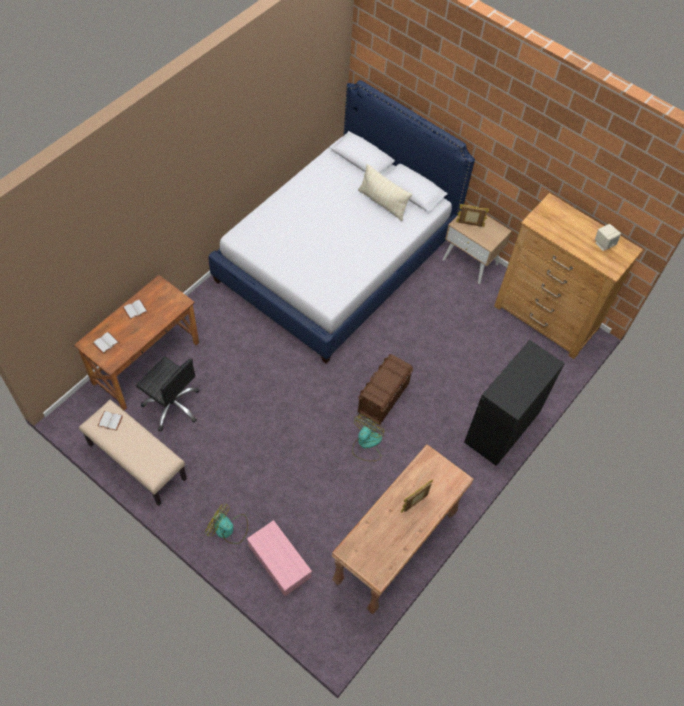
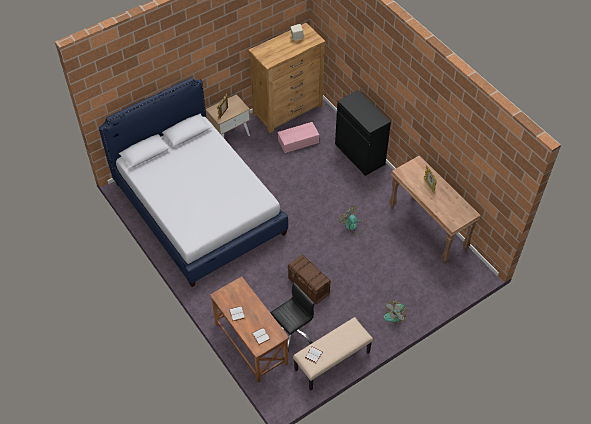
camera: 70 degrees left, 5 degrees down
pink storage box [247,520,312,596] -> pink storage box moved to [278,122,320,153]
beige pillow [358,164,412,221] -> none
brown storage box [358,354,414,425] -> brown storage box moved to [287,255,332,304]

